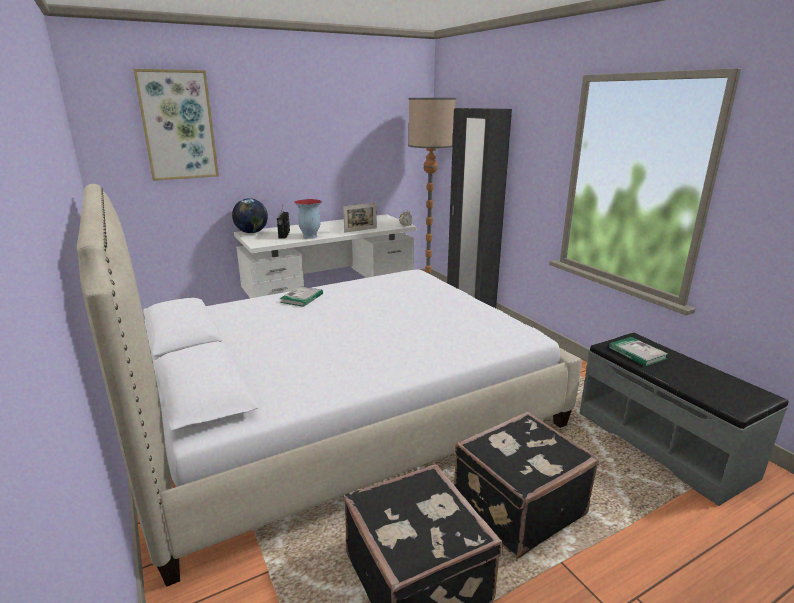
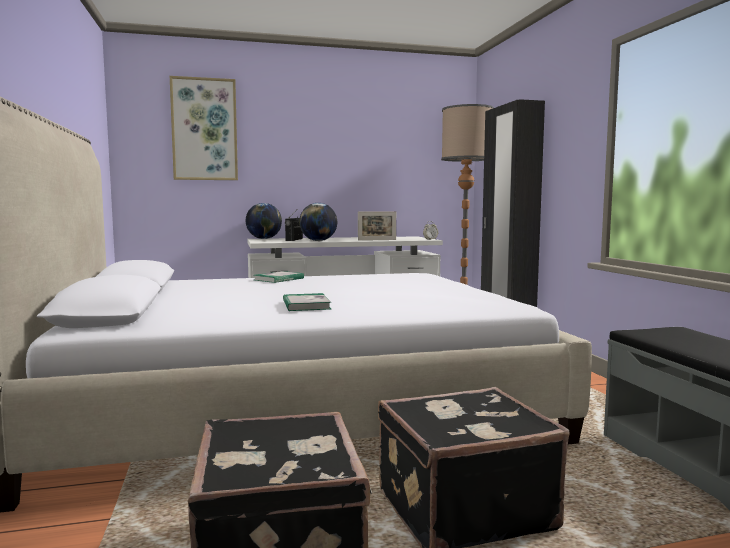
camera: 15 degrees right, 15 degrees down
vase [294,199,322,239] -> globe [299,203,337,241]
book [609,337,668,366] -> book moved to [283,293,331,311]

